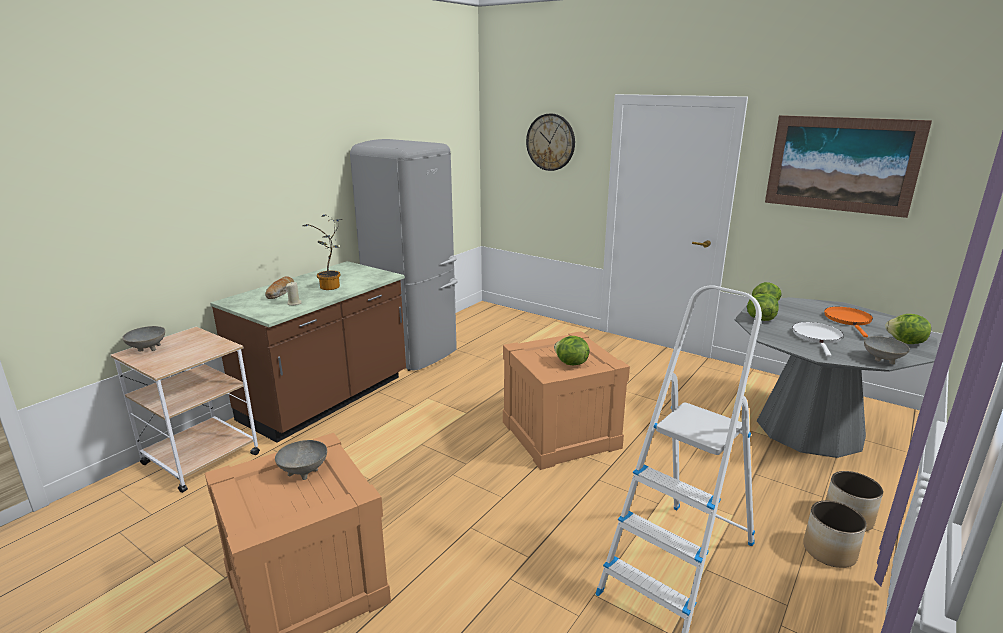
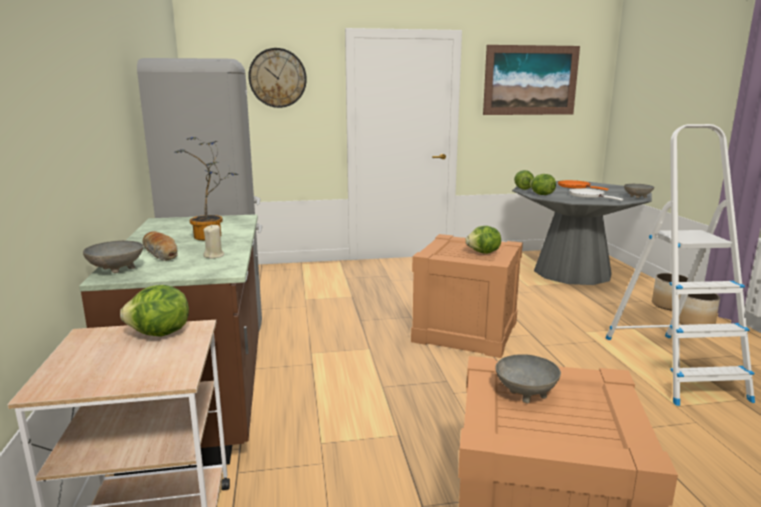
camera: 45 degrees left, 5 degrees down
grey bowl [122,326,165,352] -> grey bowl moved to [83,240,143,273]
lettuce [885,314,931,344] -> lettuce moved to [120,285,189,337]

